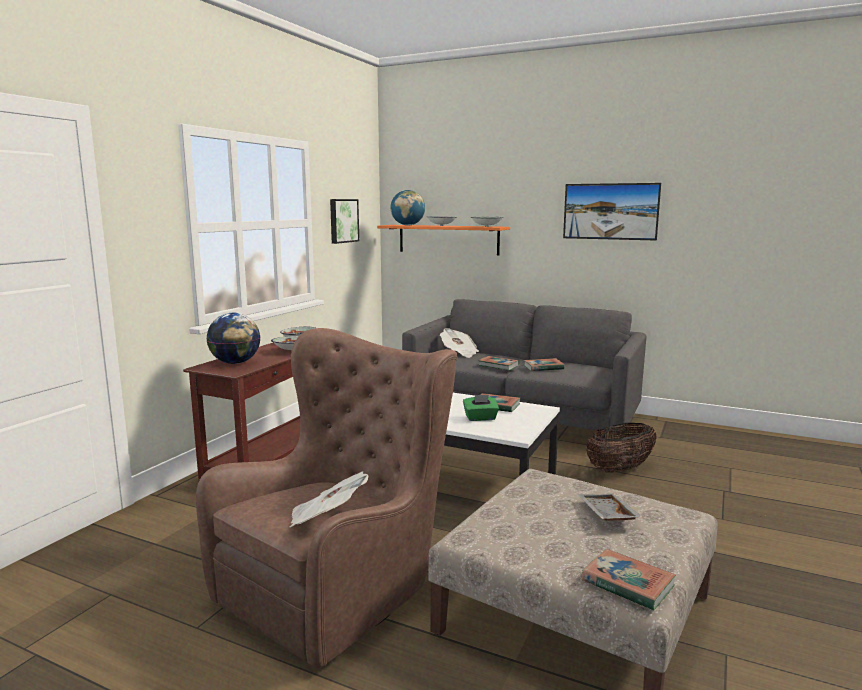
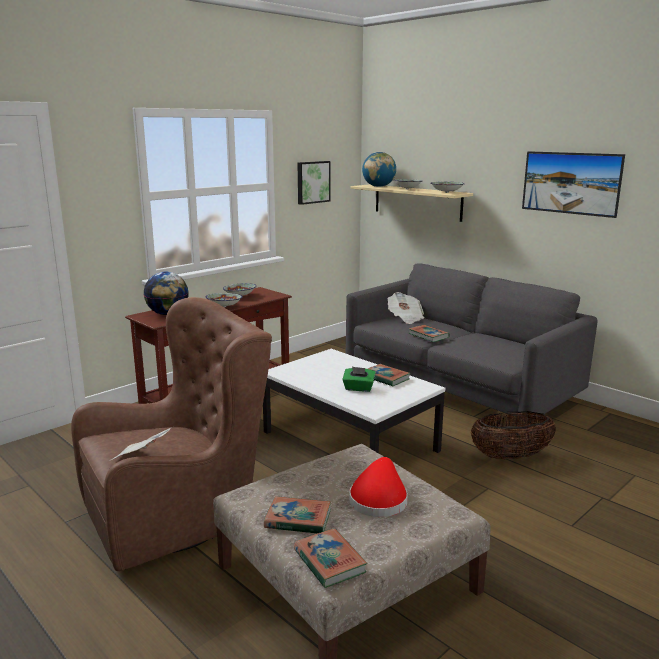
camera: 20 degrees right, 5 degrees up
orange shelf [377,225,510,255] -> beige shelf [350,184,473,222]
book [524,358,564,371] -> book moved to [264,496,331,533]
grey tray [578,493,642,521] -> red hat [349,457,408,517]

